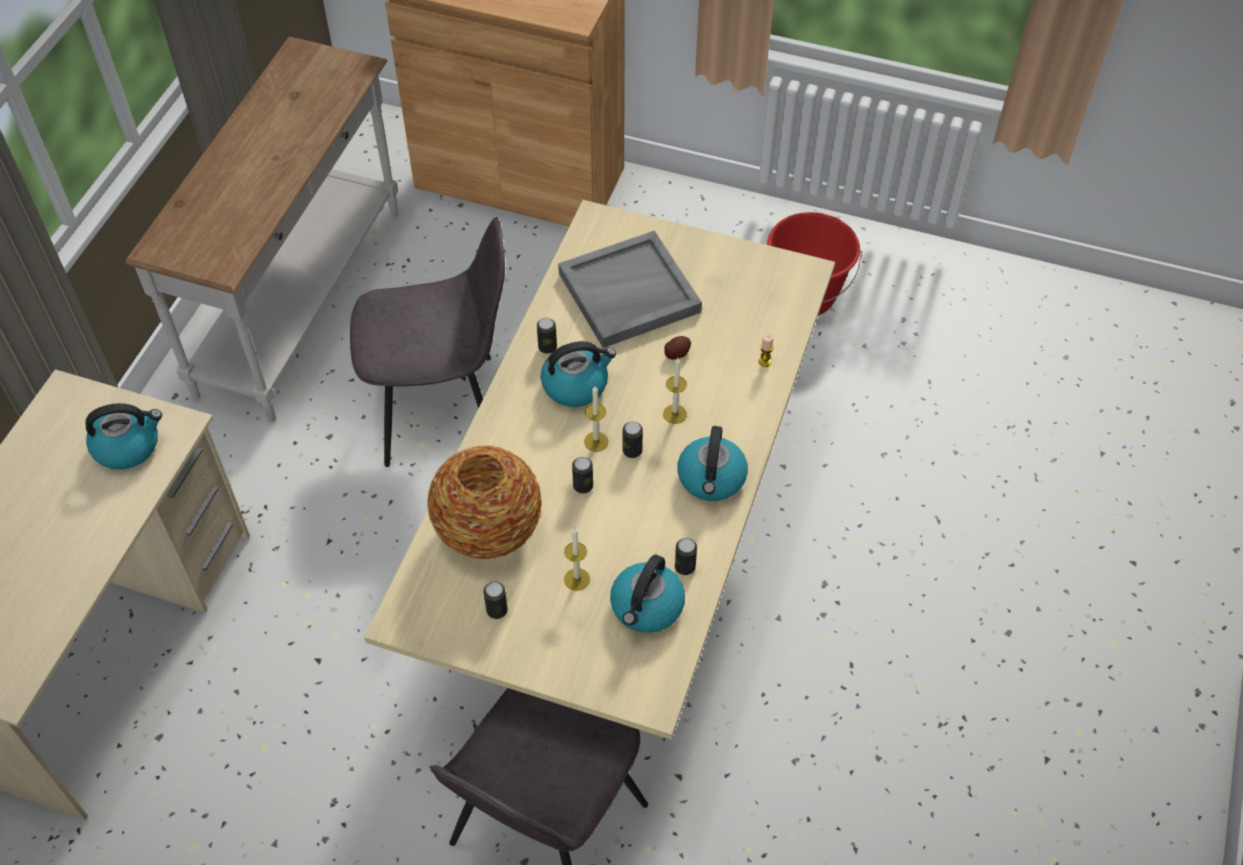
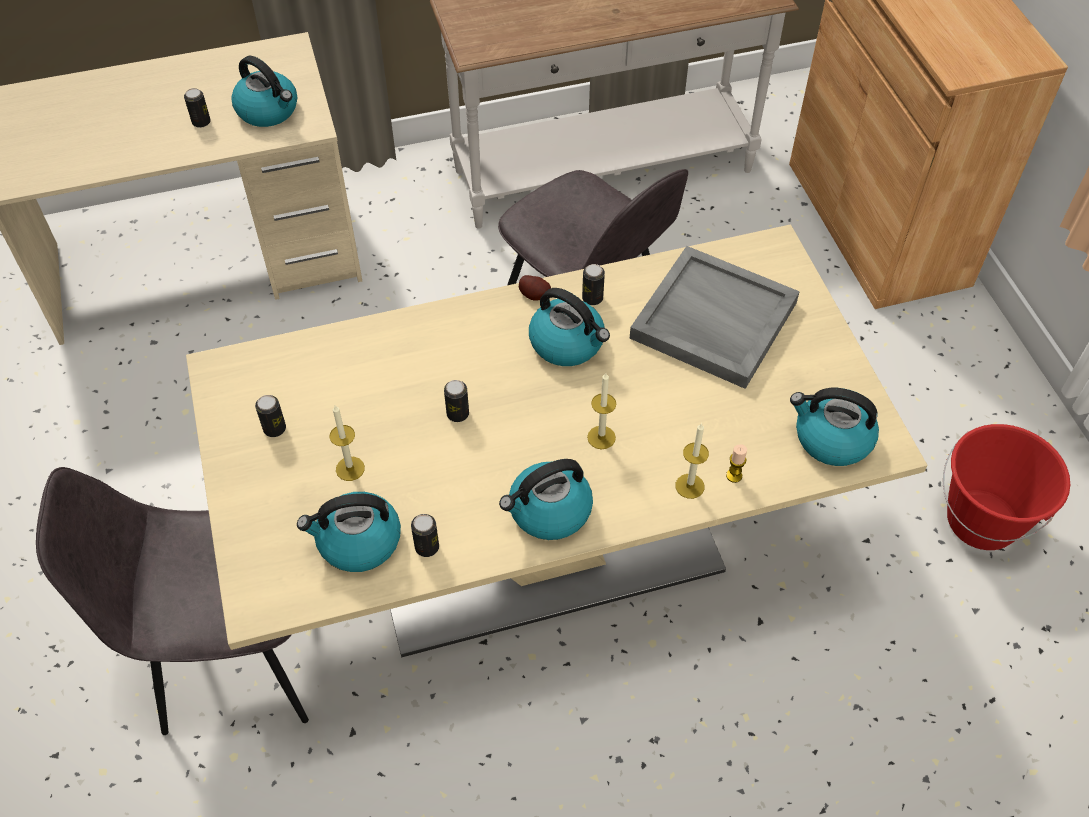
camera: 55 degrees right, 0 degrees up
vase [427,445,542,559] -> none
candle [584,386,609,452] -> candle moved to [676,423,709,499]
can [623,422,643,458] -> can moved to [184,88,211,128]
potato [664,336,691,359] -> potato moved to [519,275,551,301]
none -> kettle [790,388,879,466]

